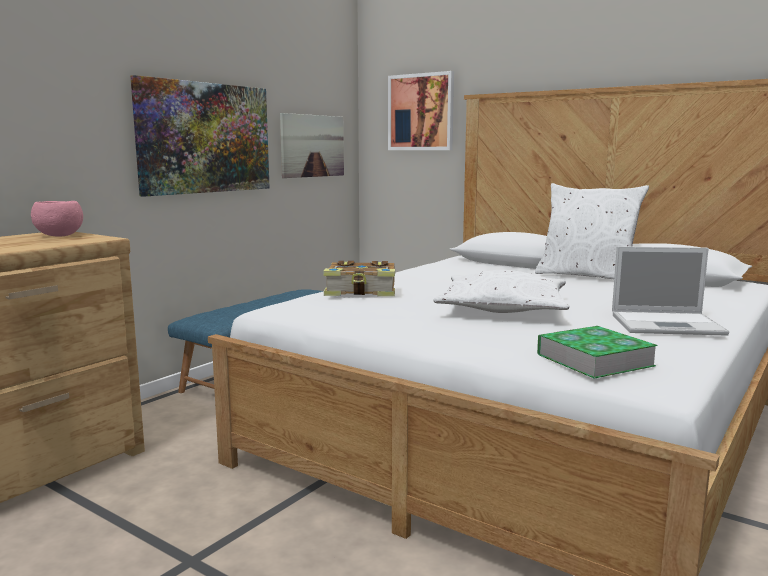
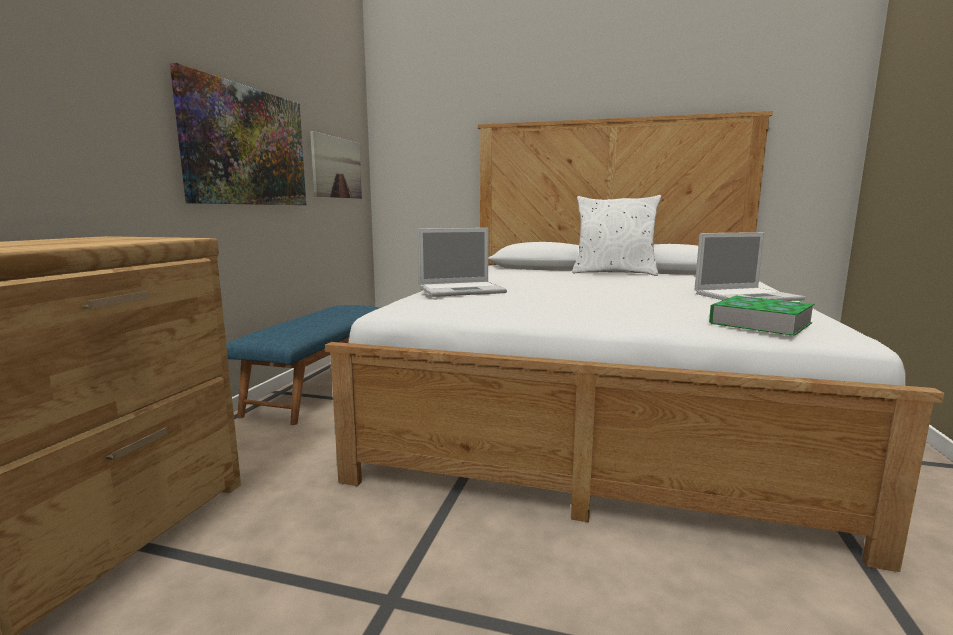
camera: 20 degrees left, 0 degrees up
pink bowl [31,201,83,237] -> none
book [323,261,395,296] -> laptop [418,228,507,297]
picture [388,71,454,150] -> none
white pillow [434,270,569,313] -> none

